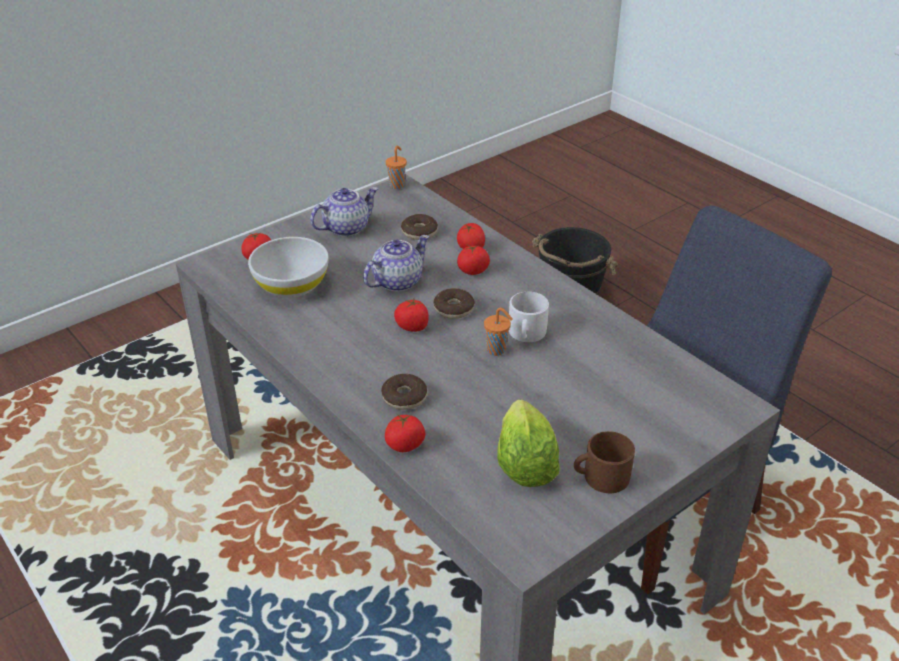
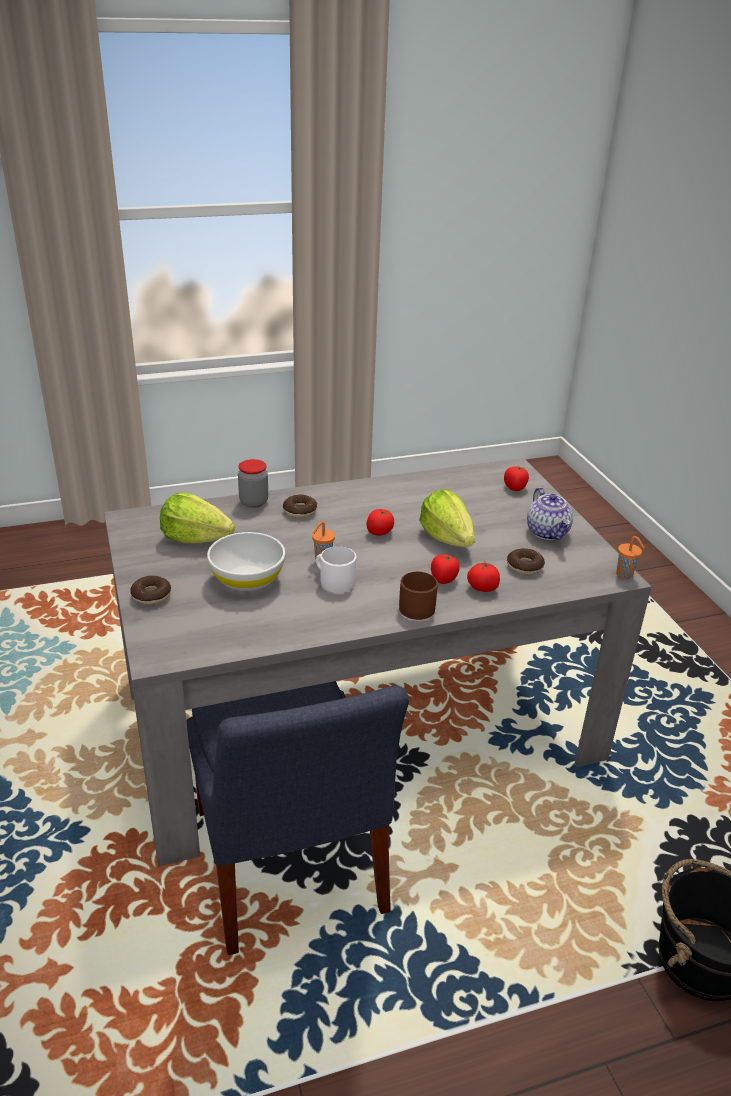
camera: 110 degrees right, 5 degrees down
white bowl [248,237,329,298] -> white bowl moved to [207,532,285,591]
teapot [363,235,429,292] -> lettuce [419,490,475,547]
tomato [385,414,425,452] -> jar [238,459,268,508]
donut [433,288,474,319] -> donut moved to [130,576,171,605]
brown mug [574,431,635,493] -> brown mug moved to [399,572,438,620]

